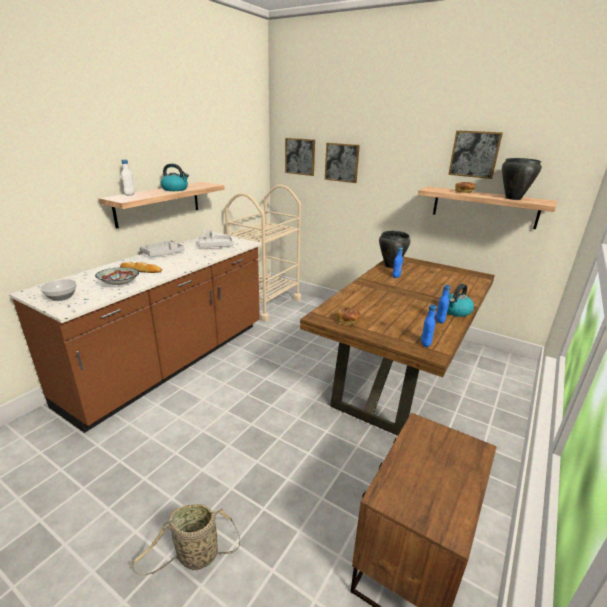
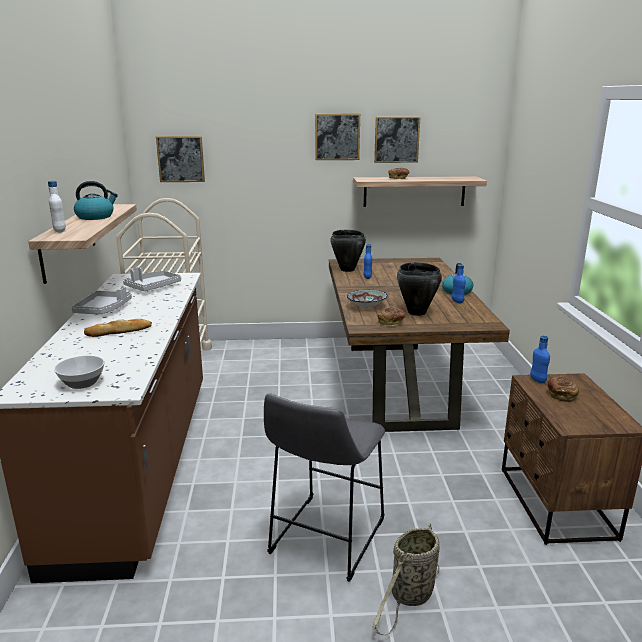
camera: 35 degrees left, 5 degrees down
bowl [95,267,139,285] -> bowl moved to [347,290,388,308]
picture [325,143,360,183] -> picture moved to [315,114,360,160]
blue bottle [421,305,437,347] -> blue bottle moved to [530,336,550,383]
black cooking pot [502,158,542,200] -> black cooking pot moved to [397,262,442,316]
none -> grey stool [264,394,385,582]
none -> bread [547,376,579,402]

